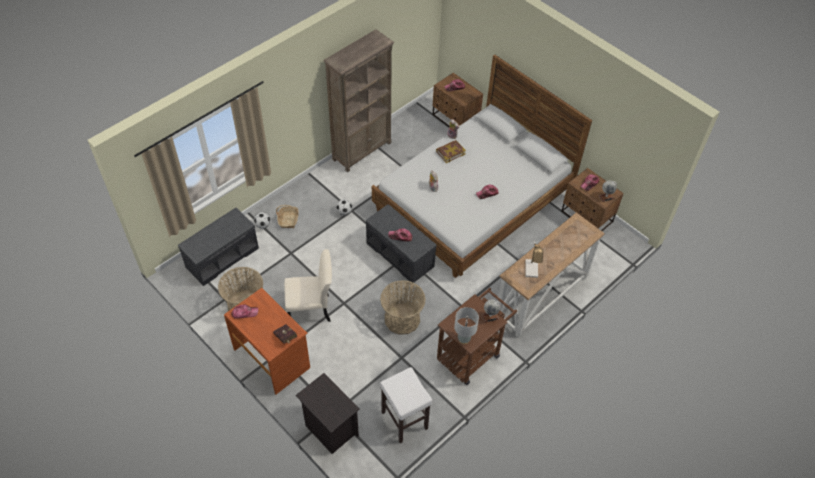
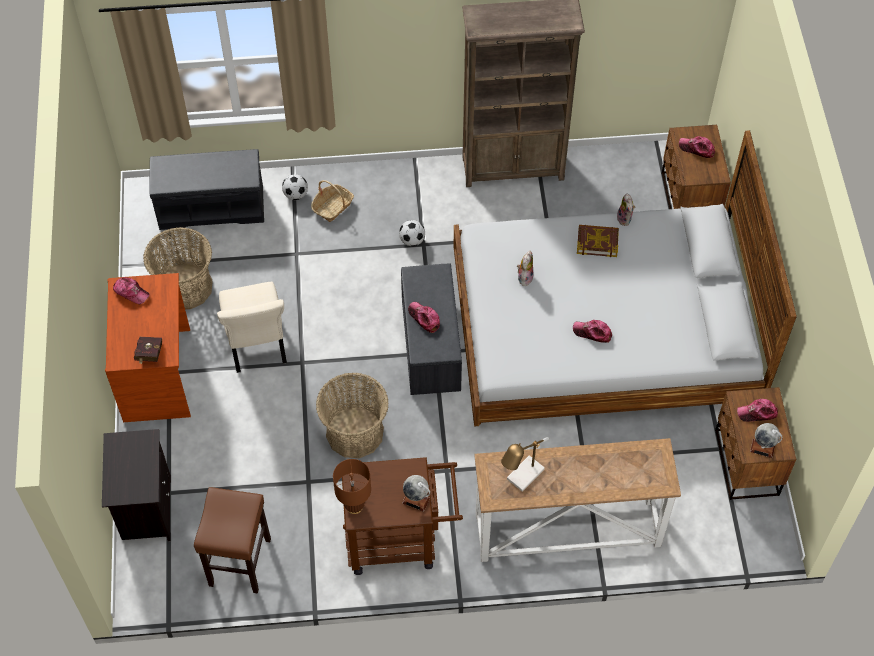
camera: 40 degrees right, 5 degrees up
beige chair [284,249,332,322] -> beige chair turned 45 degrees clockwise [217,282,287,373]
white stool [380,367,432,443] -> brown stool [194,487,271,594]
grey table lamp [454,307,479,344] -> brown table lamp [333,459,371,514]

